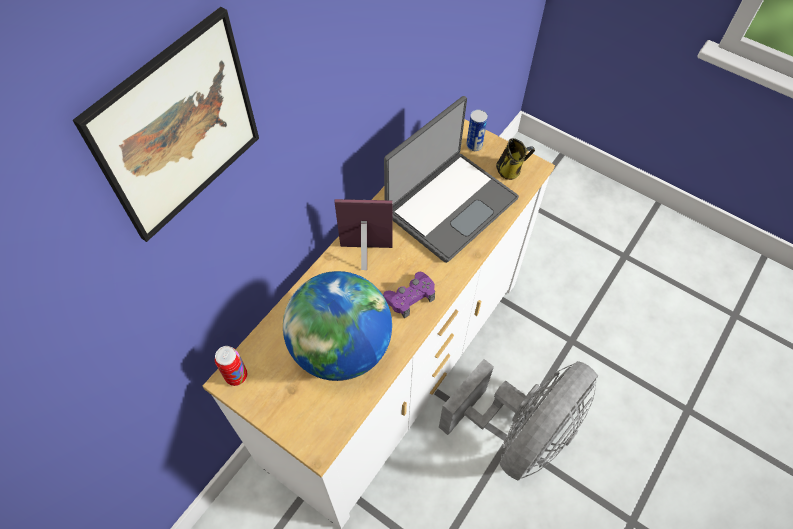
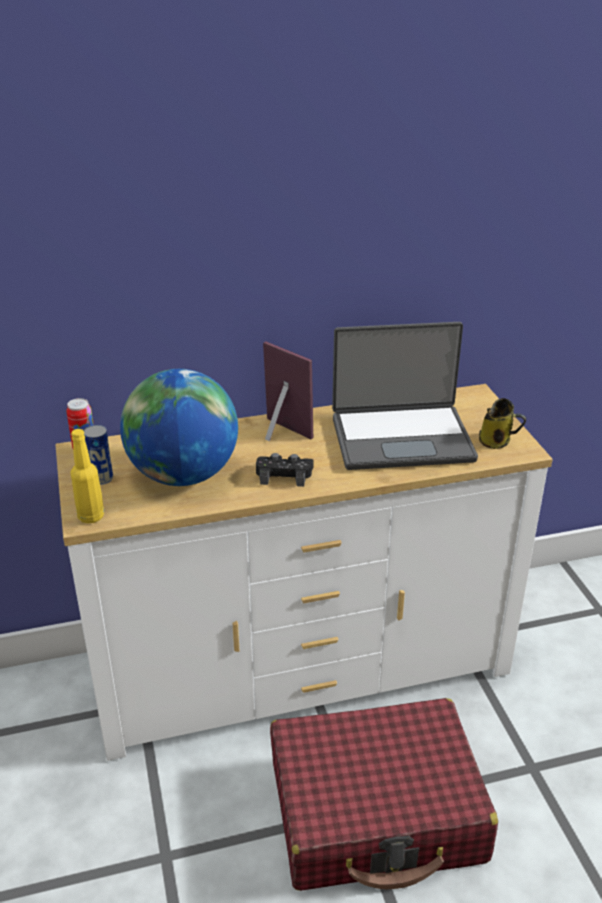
camera: 40 degrees right, 25 degrees down
picture [73,7,259,242] -> none
purple game controller [383,272,435,318] -> black game controller [256,453,314,487]
grey fan [439,359,598,481] -> red suitcase [270,698,498,891]
can [466,110,488,151] -> can moved to [84,425,113,485]
none -> yellow bottle [71,429,104,523]

